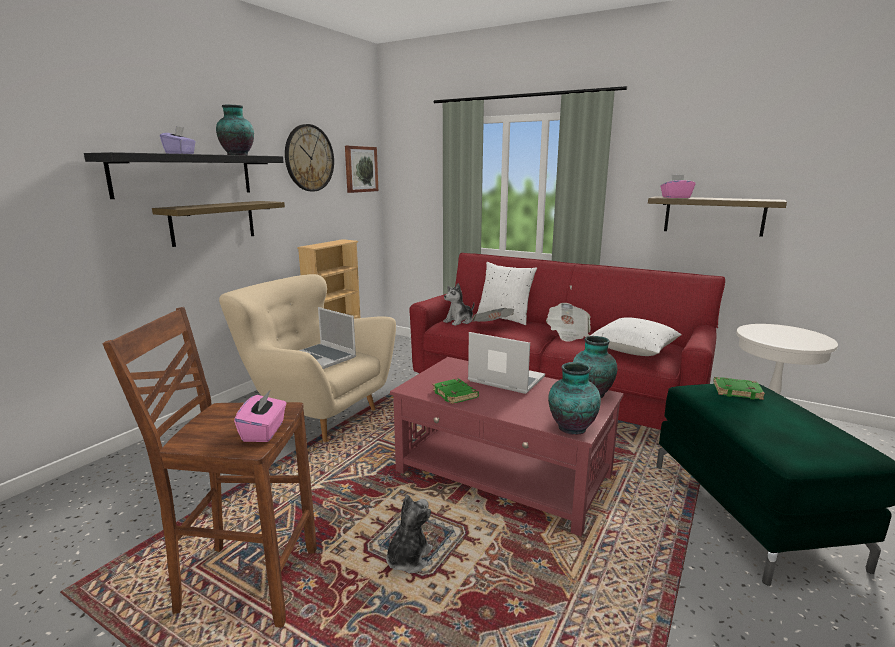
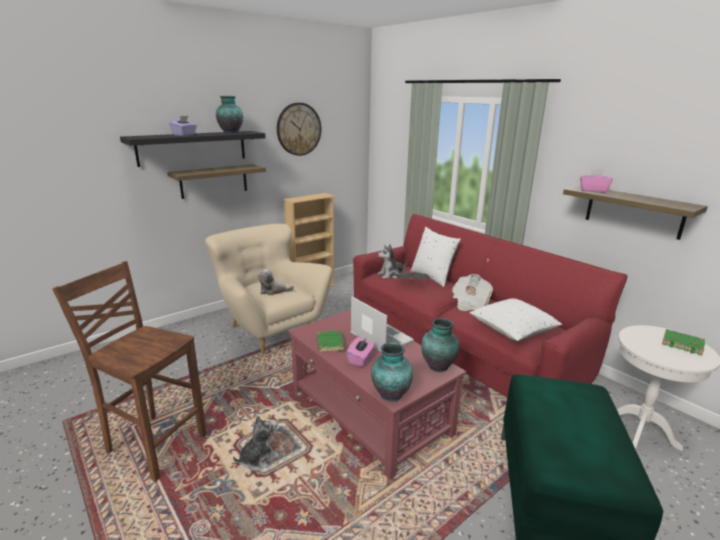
camera: 20 degrees right, 5 degrees up
pink tissue box [234,391,286,442] -> pink tissue box moved to [346,337,375,367]
laptop [299,307,356,369] -> plush toy [257,269,294,295]
picture [345,146,378,193] -> none
green book [713,377,765,400] -> green book moved to [662,329,705,355]

